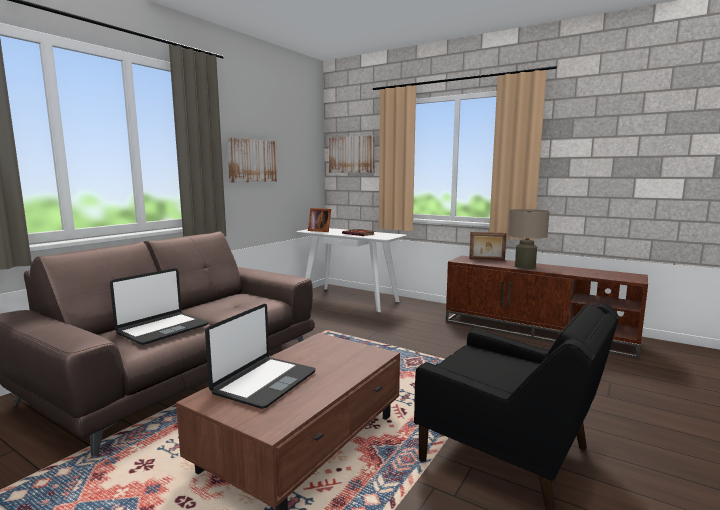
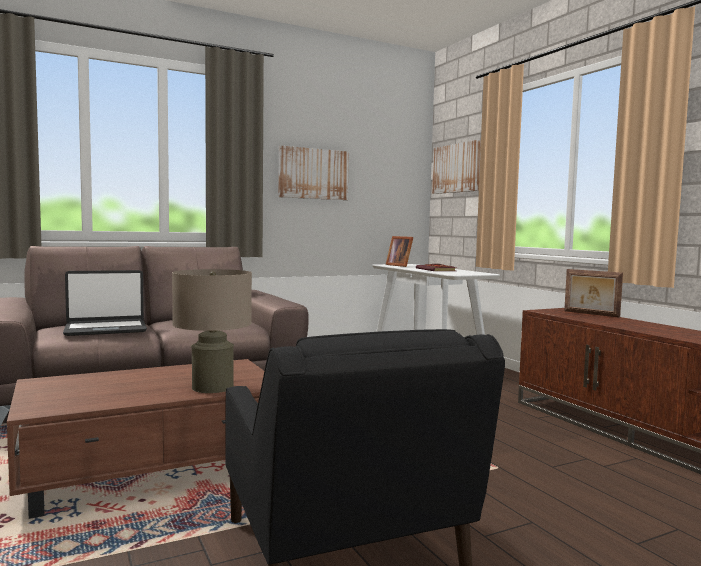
camera: 30 degrees right, 5 degrees down
laptop [205,304,316,409] -> none
beige table lamp [508,209,550,269] -> beige table lamp moved to [172,269,252,393]

